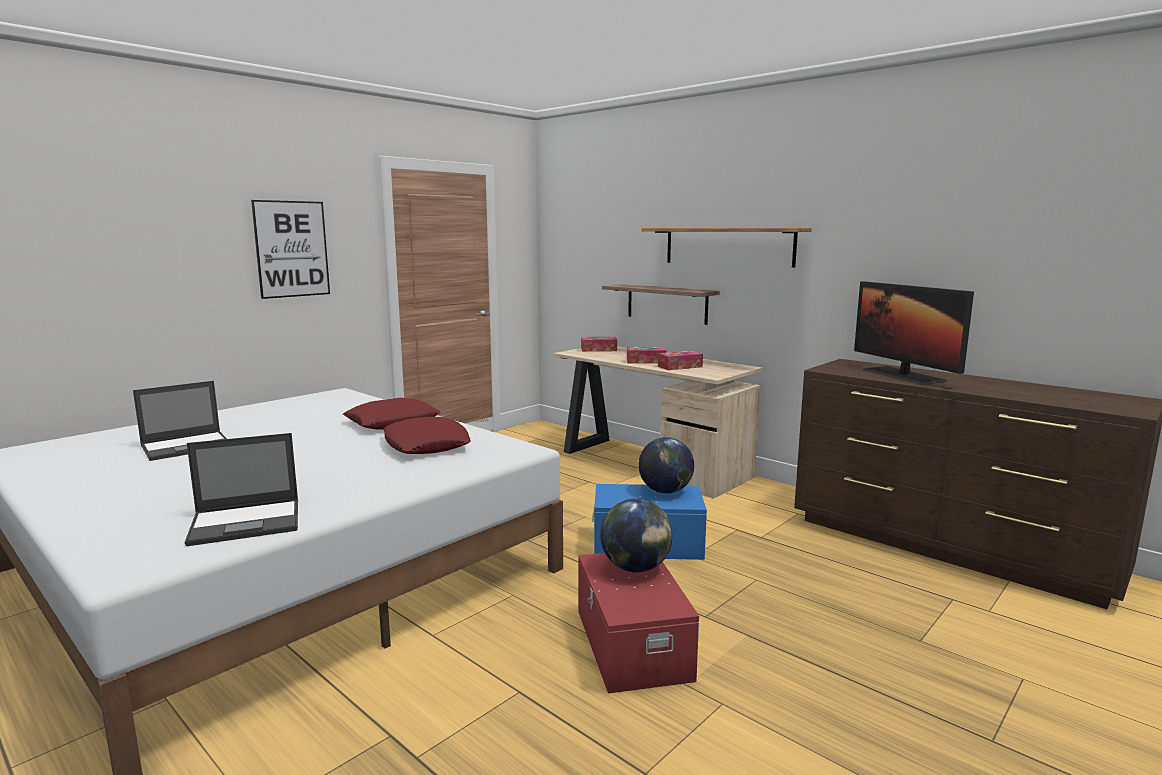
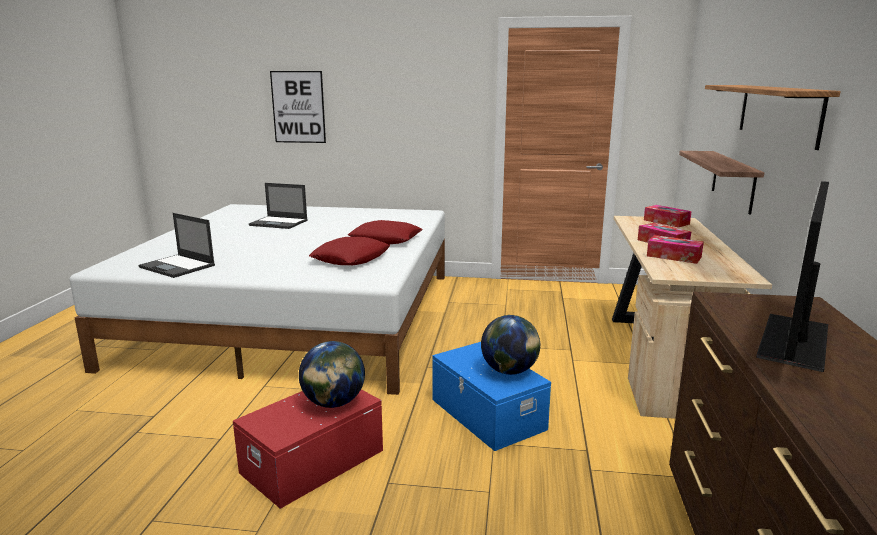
camera: 55 degrees right, 5 degrees up
picture [251,200,330,299] -> picture moved to [270,71,326,143]

